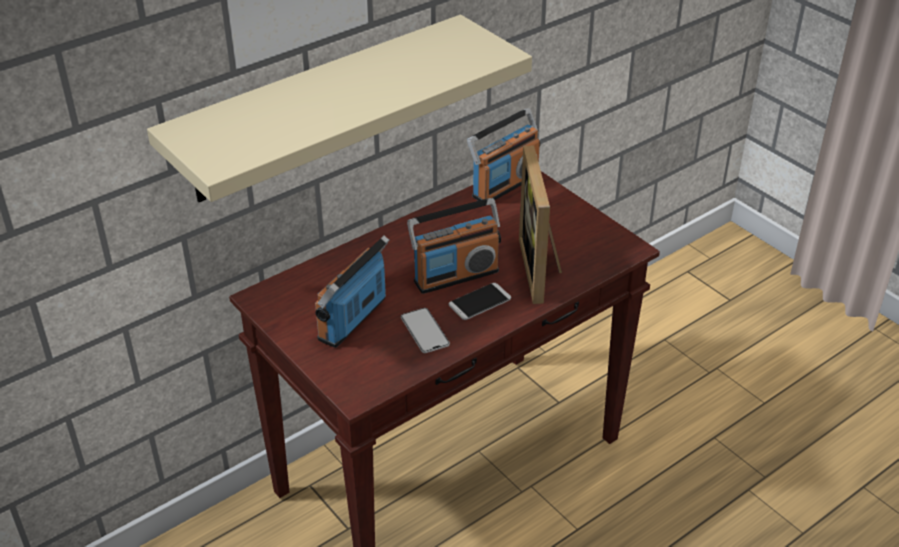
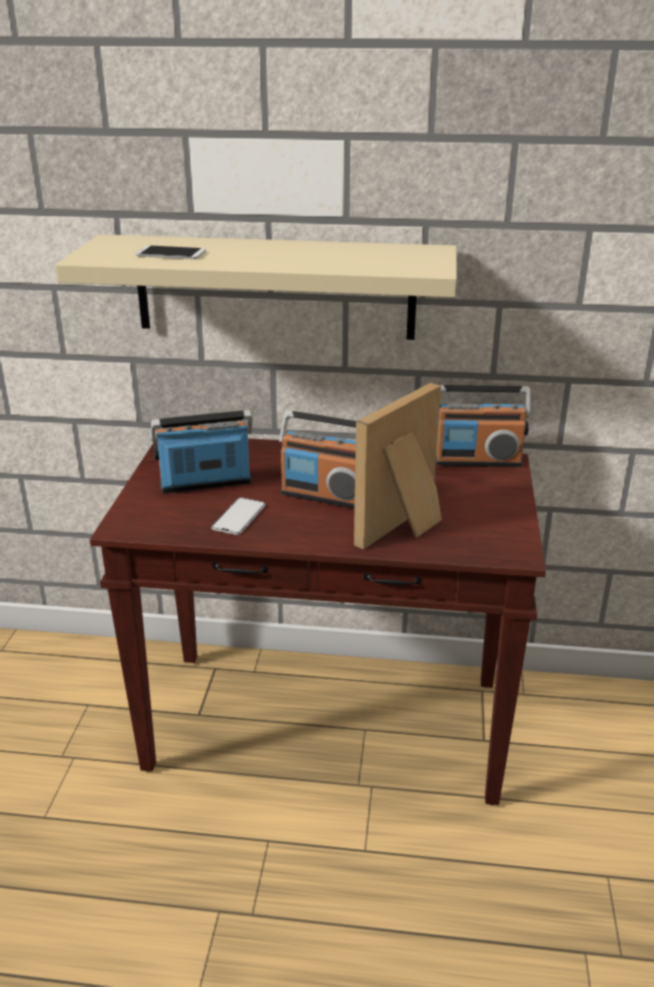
camera: 45 degrees right, 10 degrees down
phone [448,283,511,320] -> phone moved to [136,245,206,259]

